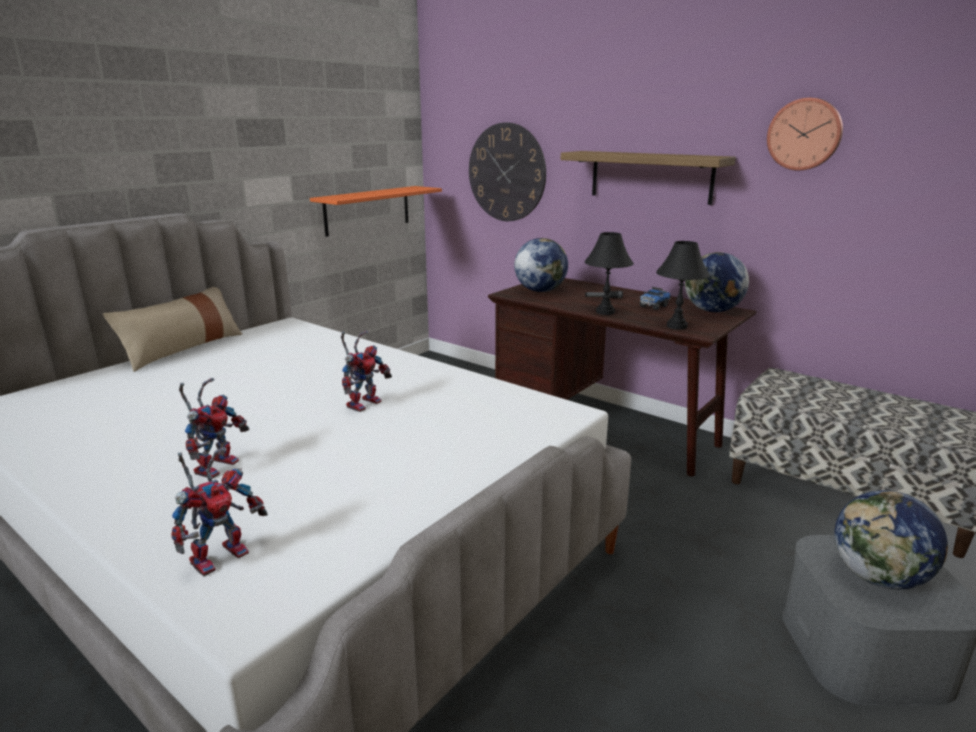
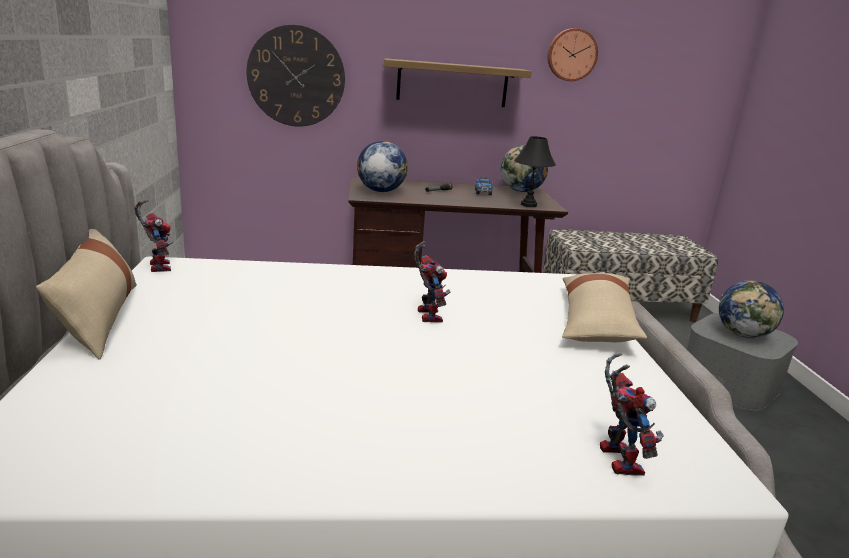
camera: 45 degrees left, 0 degrees up
toy robot [179,378,249,479] -> toy robot moved to [134,199,173,272]
orange shelf [310,186,442,237] -> none
black table lamp [584,232,634,315] -> none
none -> beige pillow [562,273,647,342]

